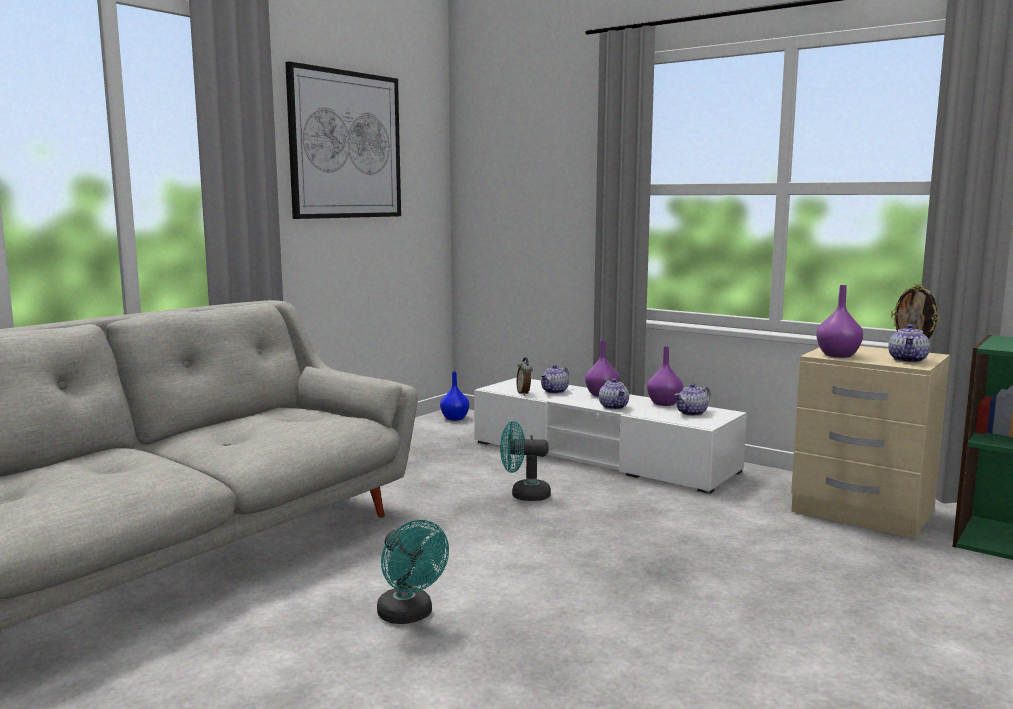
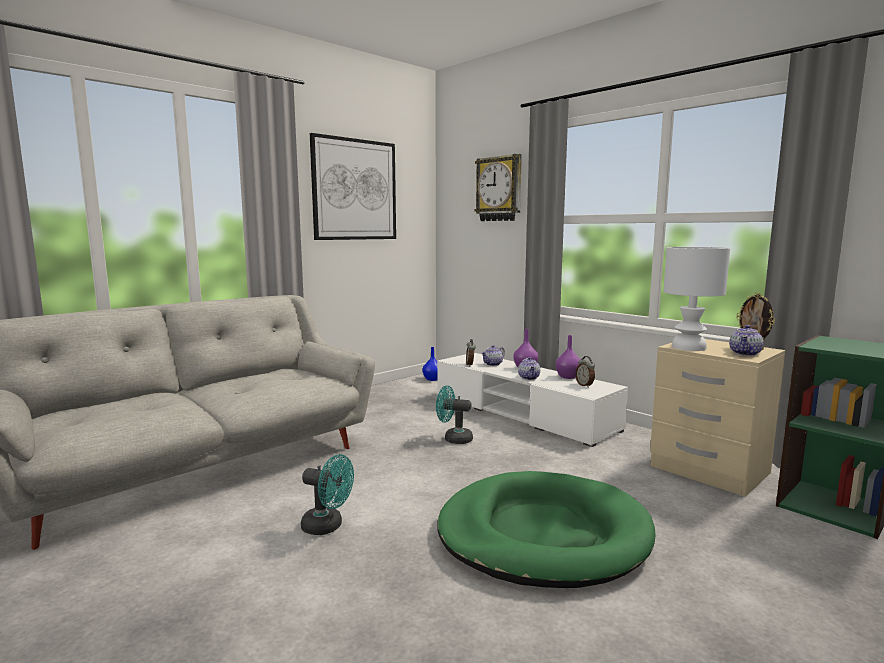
camera: 10 degrees right, 0 degrees up
turquoise fan [377,520,449,624] -> turquoise fan turned 45 degrees counterclockwise [301,454,354,535]
teapot [674,384,711,416] -> alarm clock [576,356,595,388]
purple vase [816,285,863,358] -> white table lamp [663,247,730,351]
none -> green dog bed [437,471,655,588]
none -> wall clock [474,154,522,221]

